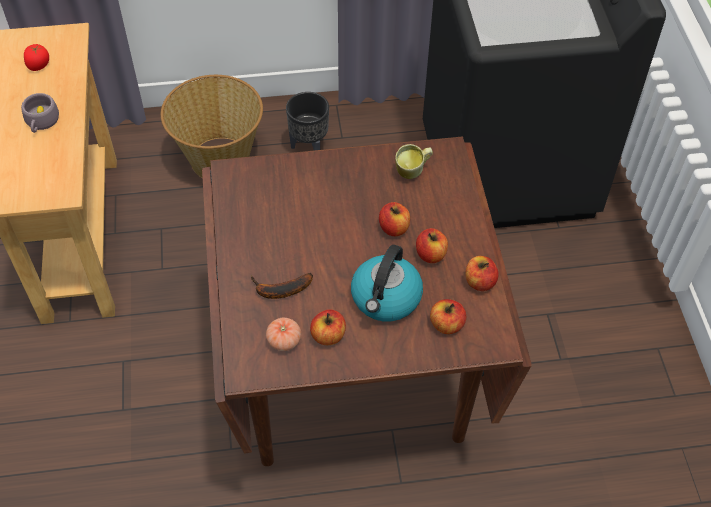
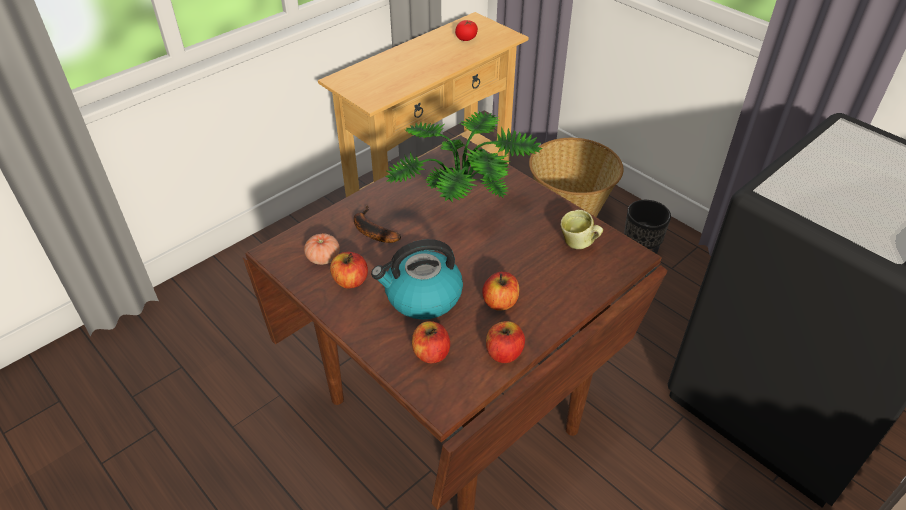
camera: 55 degrees right, 10 degrees down
grey cup [21,93,59,133] -> none
apple [379,202,410,236] -> none
none -> potted plant [385,111,543,202]

